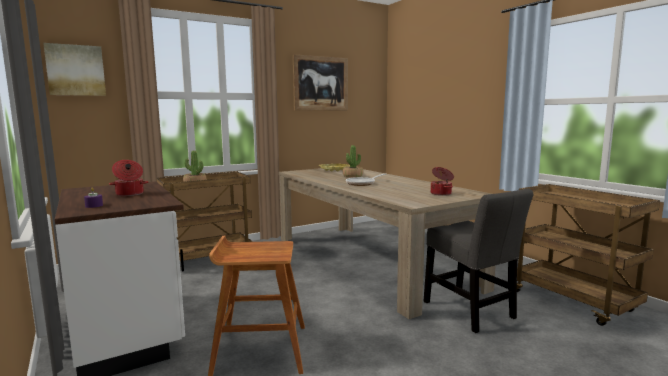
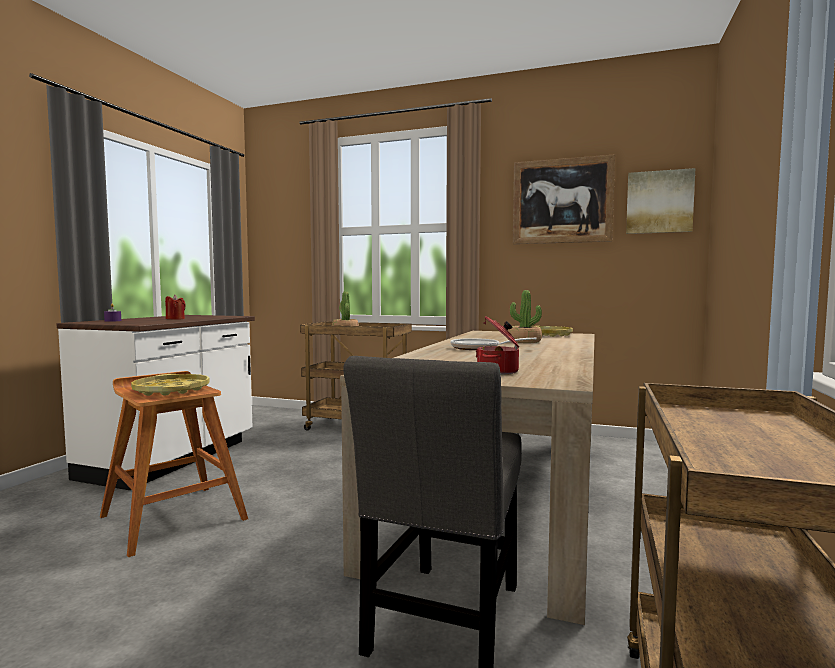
camera: 50 degrees right, 5 degrees down
picture [43,43,106,96] -> picture moved to [626,168,695,234]
cooking pot [109,160,148,196] -> red candle [165,294,186,320]
none -> yellow tray [131,374,210,396]

